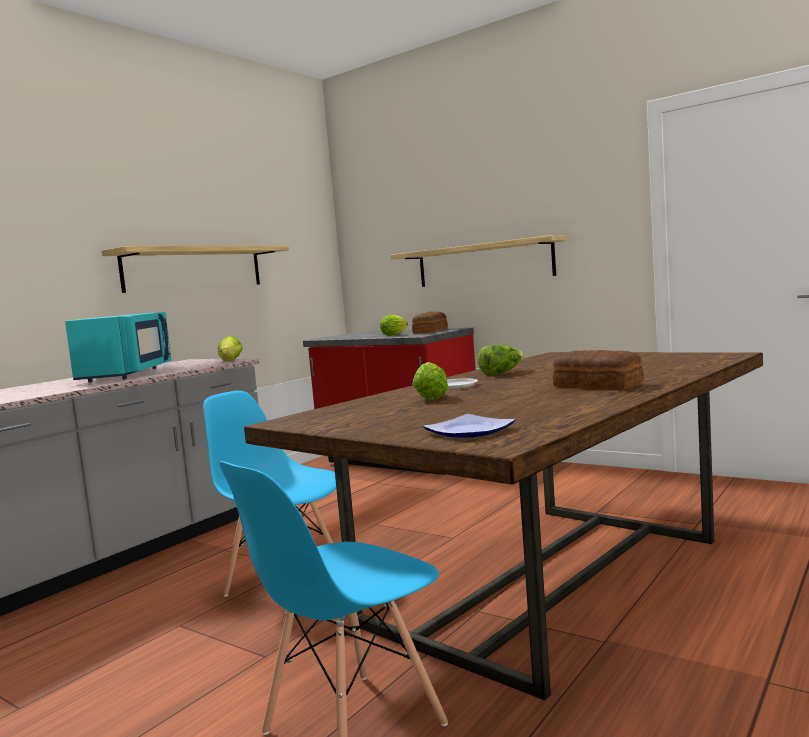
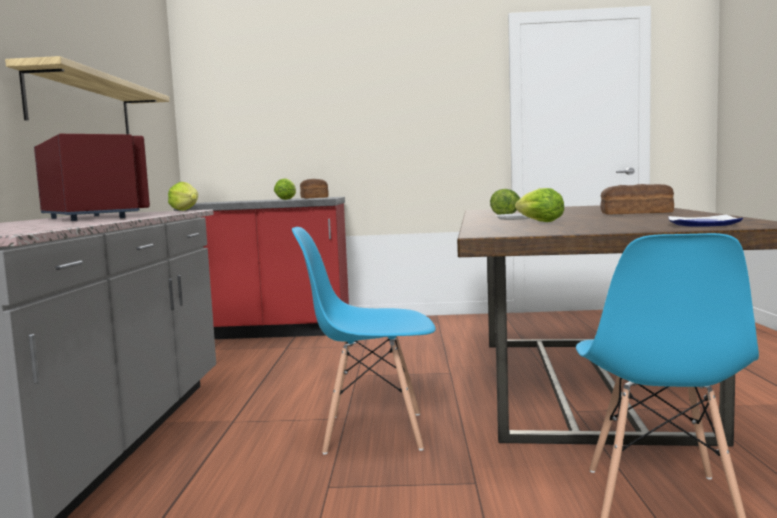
camera: 35 degrees left, 0 degrees up
turquoise microwave [65,312,172,382] -> red microwave [34,134,150,221]
shelf [390,235,568,287] -> none

